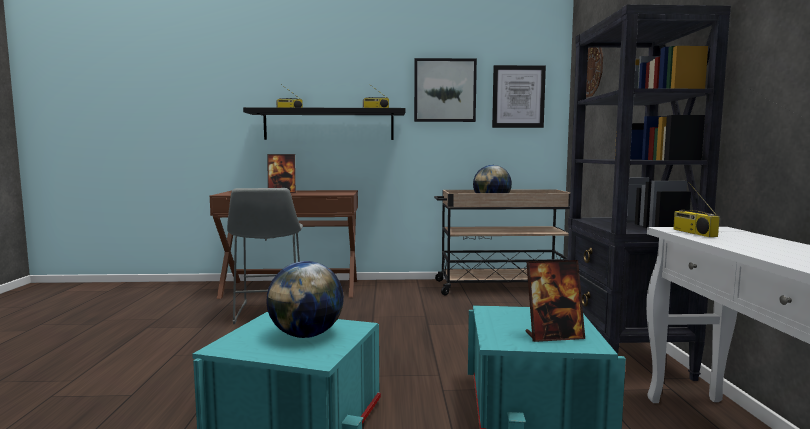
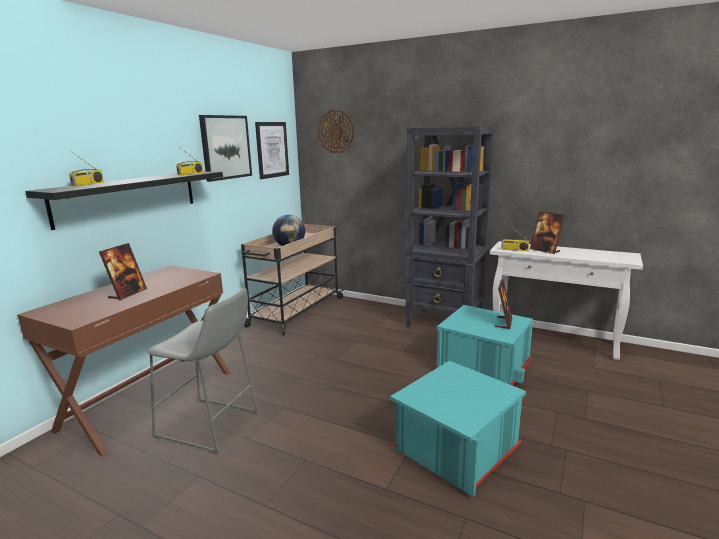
camera: 60 degrees left, 10 degrees up
globe [266,261,344,338] -> none
none -> picture frame [530,211,565,254]

